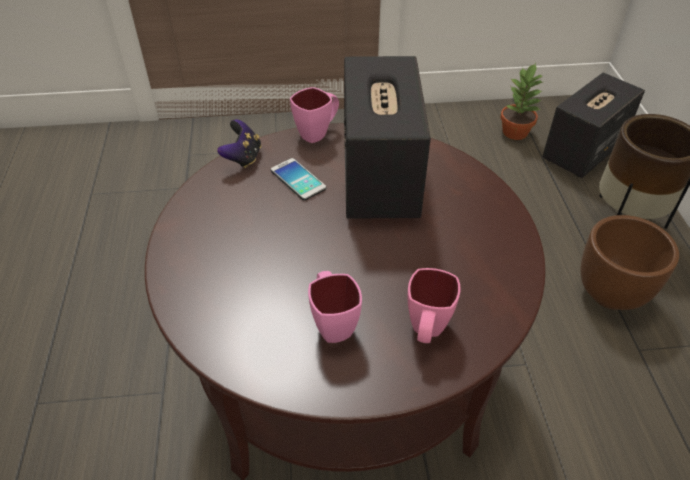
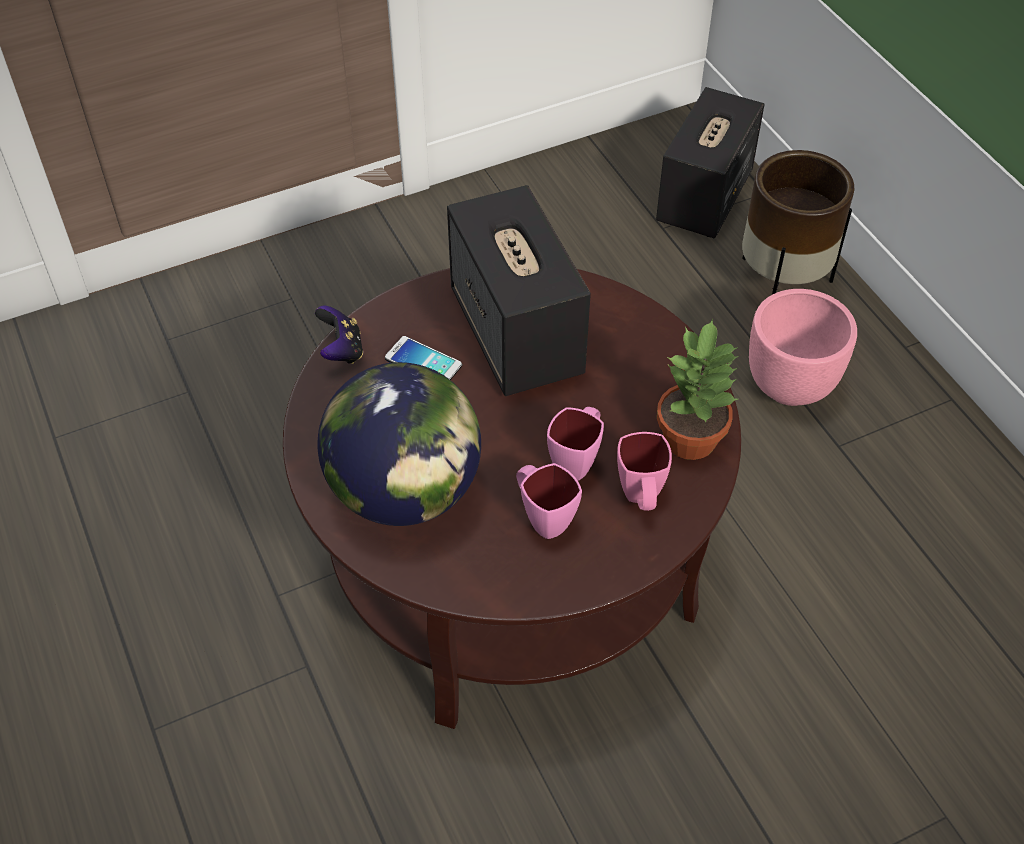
camera: 20 degrees left, 5 degrees up
pink mug [290,87,339,143] -> pink mug moved to [547,407,604,481]
potted plant [500,63,543,140] -> potted plant moved to [657,319,739,460]
brown planter [580,215,679,310] -> pink planter [749,289,857,406]
none -> globe [317,362,481,526]

